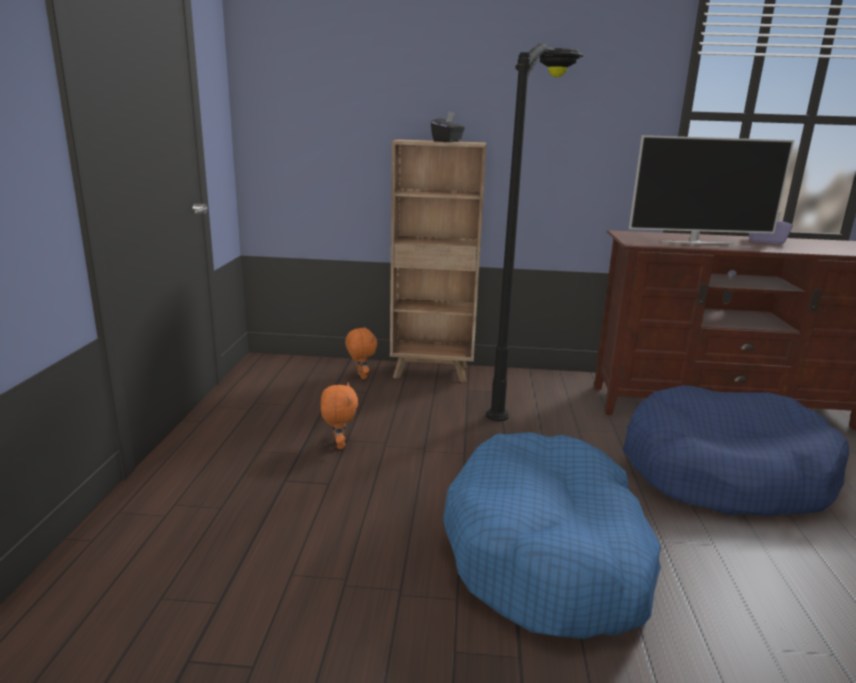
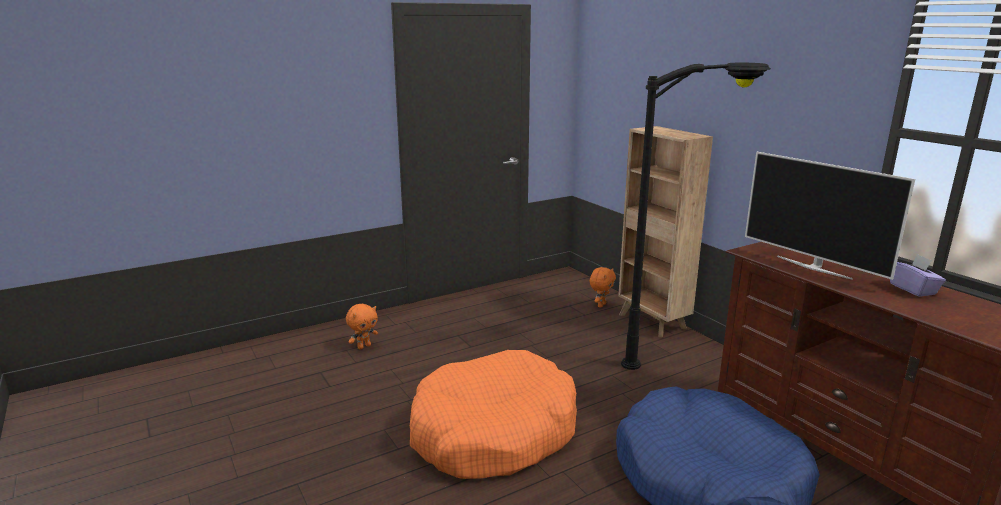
camera: 55 degrees right, 0 degrees up
orange plush toy [321,383,358,449] -> orange plush toy moved to [346,304,378,350]
black tissue box [431,112,465,142] -> none
blue dog bed [443,432,661,639] -> orange dog bed [410,350,577,479]

